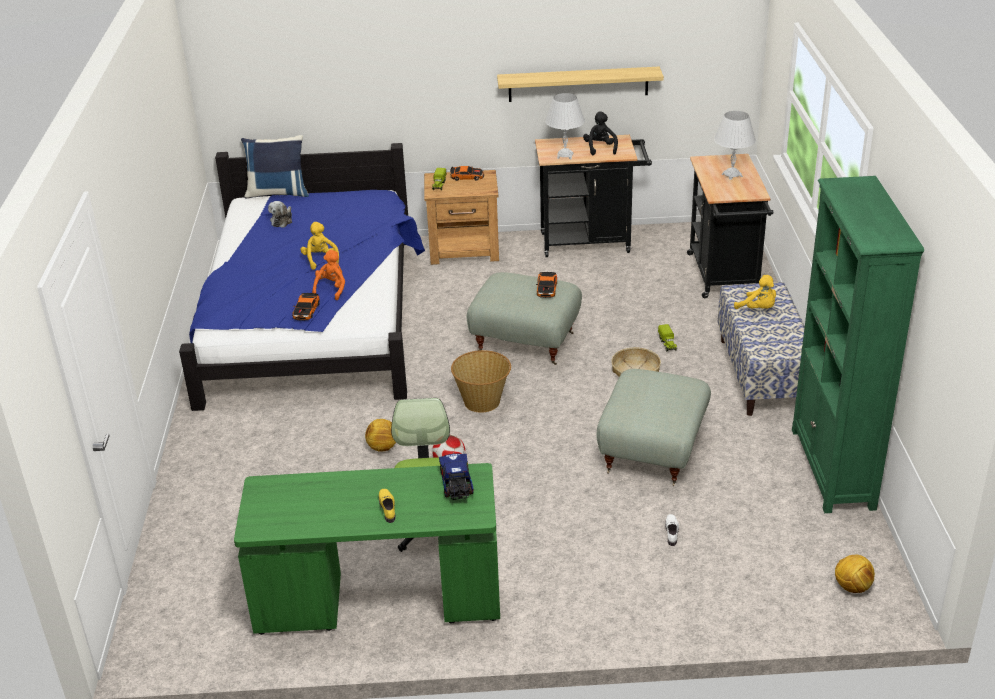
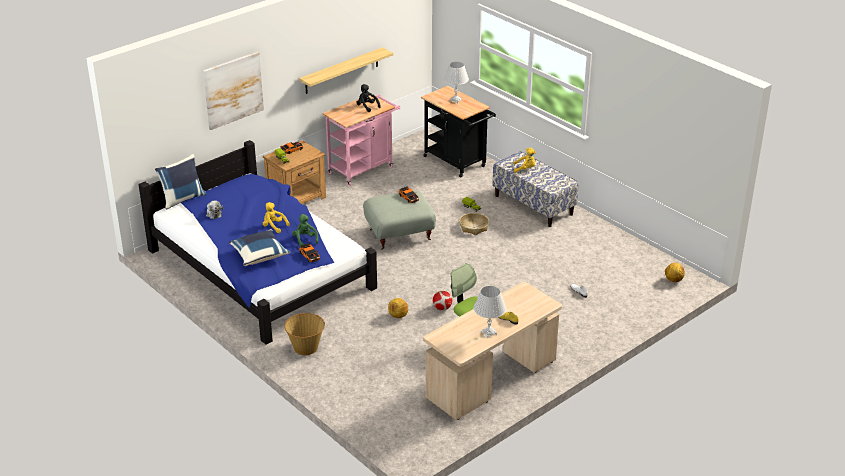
camera: 40 degrees left, 0 degrees up
green desk [234,463,500,635] -> beige desk [423,282,562,420]
orange plush toy [312,250,345,300] -> green plush toy [292,214,318,246]
toy truck [439,453,474,500] -> none
basket [451,350,511,413] -> basket moved to [284,313,325,355]
black cart [535,135,652,257] -> pink cart [322,95,400,186]
white table lamp [545,93,585,159] -> white table lamp moved to [473,286,506,338]
grey ottoman [596,369,711,486] -> none
green bookcase [792,176,924,513] -> none
none -> picture [203,51,264,130]
none -> blue pillow [229,229,291,266]

